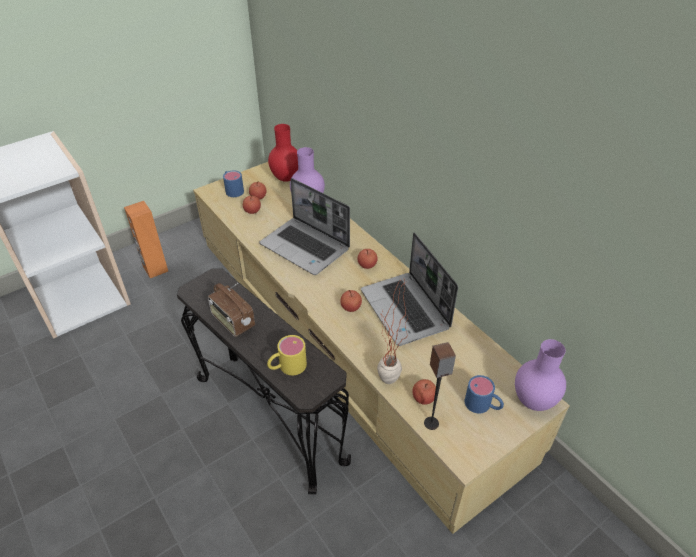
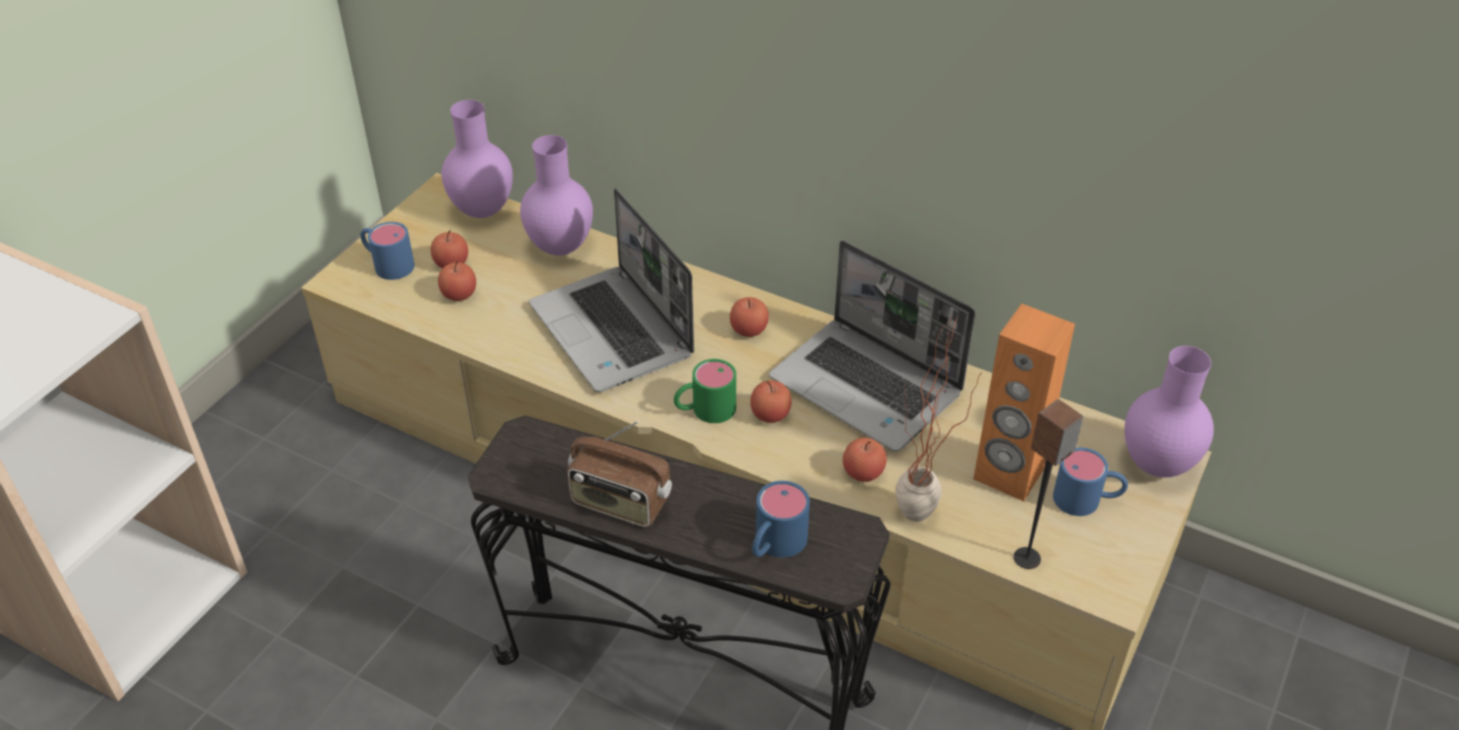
camera: 25 degrees left, 0 degrees up
orange speaker [124,201,168,278] -> orange speaker moved to [973,304,1075,501]
laptop [259,178,350,275] -> laptop turned 45 degrees clockwise [529,188,694,392]
yellow mug [267,335,307,375] -> blue mug [752,481,810,557]
red vase [268,124,298,182] -> purple vase [442,100,513,218]
apple [412,379,436,405] -> apple moved to [843,438,887,482]
none -> green mug [674,359,736,423]

